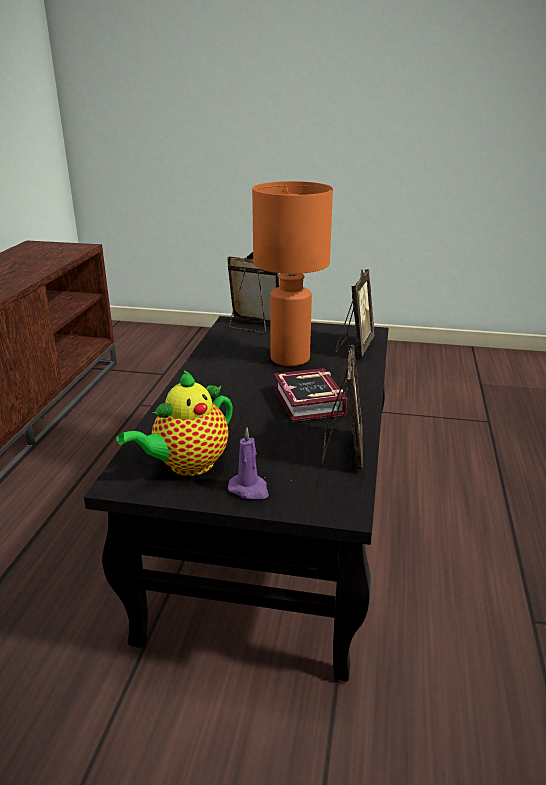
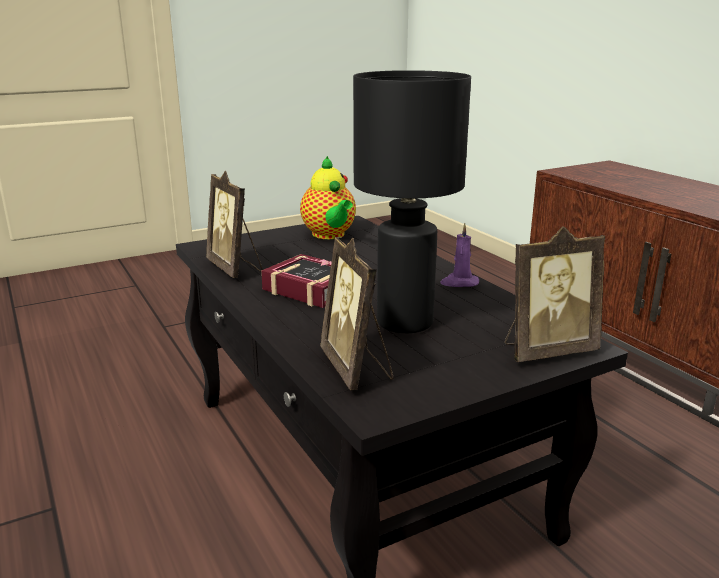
camera: 140 degrees right, 5 degrees down
teapot [117,370,233,476] -> teapot turned 150 degrees clockwise [300,156,356,239]
purple candle [228,427,269,499] -> purple candle moved to [440,223,479,287]
orange table lamp [252,181,333,366] -> black table lamp [353,70,471,333]

